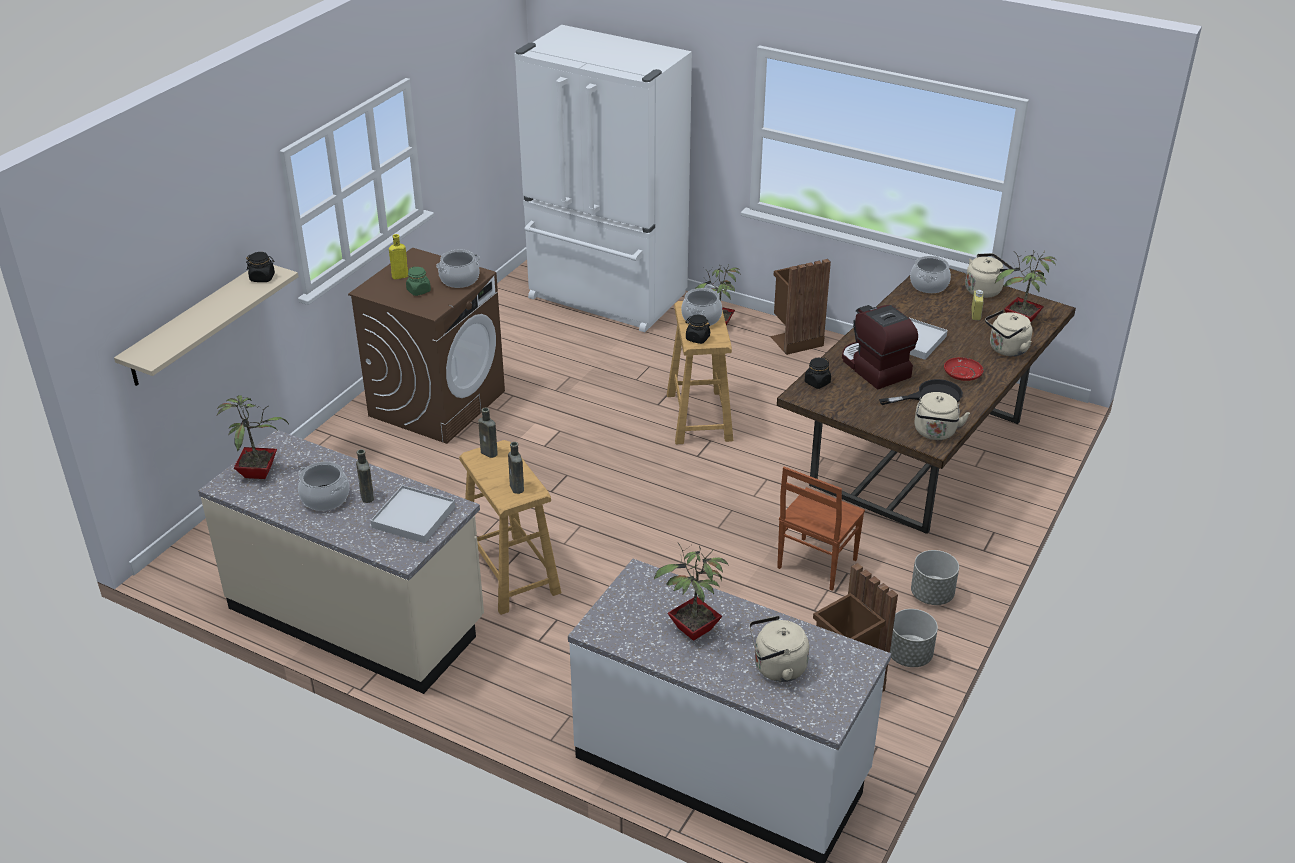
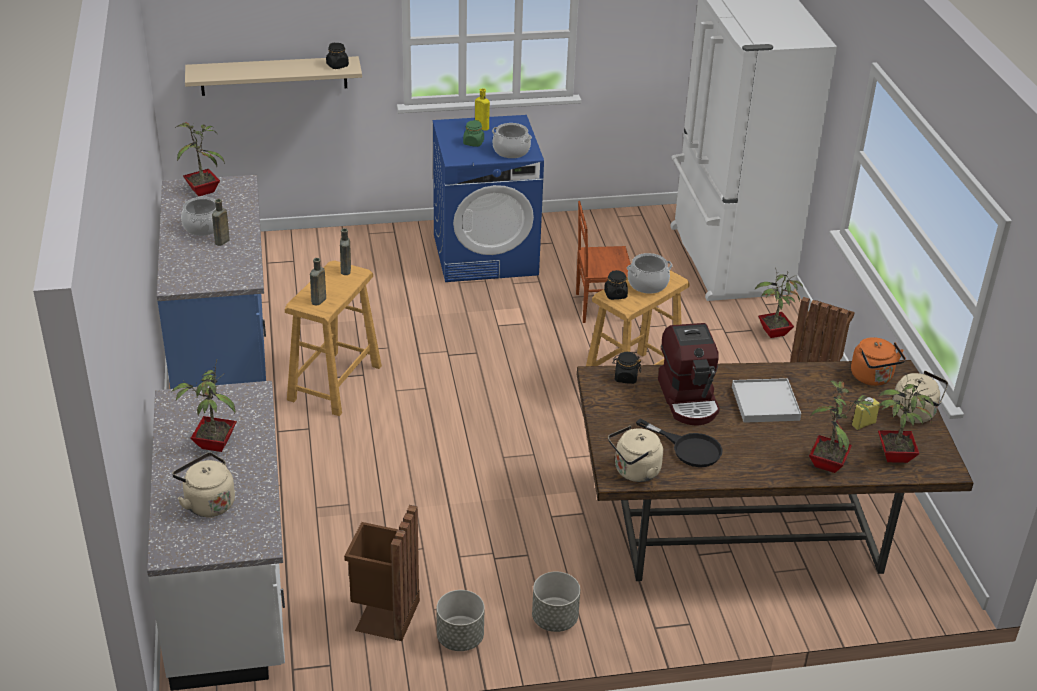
camera: 50 degrees right, 0 degrees up
beige counter [198,430,484,694] -> blue counter [157,175,266,389]
brown washing machine [348,247,505,444] -> blue washing machine [433,115,544,282]
white tray [370,485,455,543] -> none
brown chair [777,467,865,591] -> brown chair moved to [576,201,631,323]
coffee machine [842,305,918,390] -> coffee machine turned 150 degrees clockwise [658,323,720,425]
cooking pot [910,256,951,293] -> orange kettle [851,337,906,386]
red plate [944,357,984,381] -> none
beige kettle [985,310,1033,356] -> potted plant [809,381,874,473]

